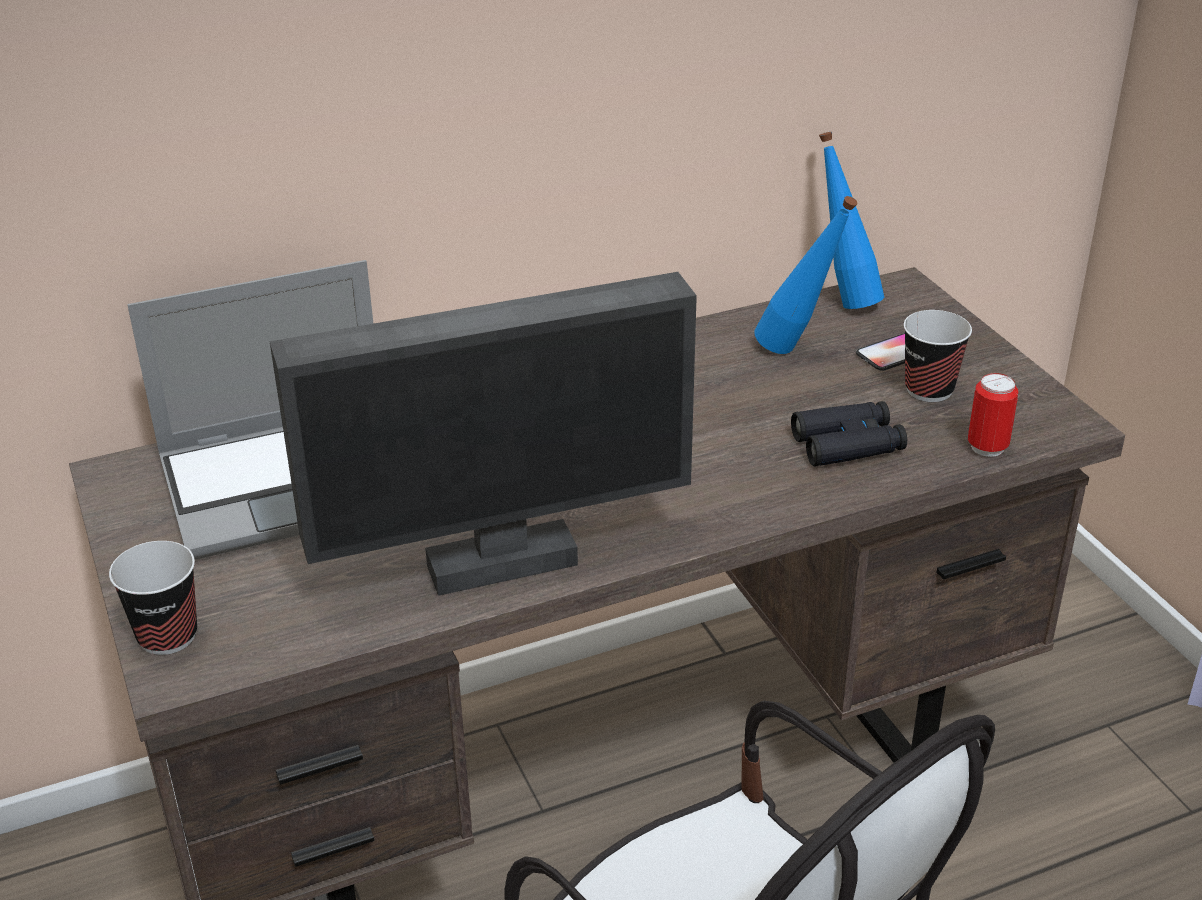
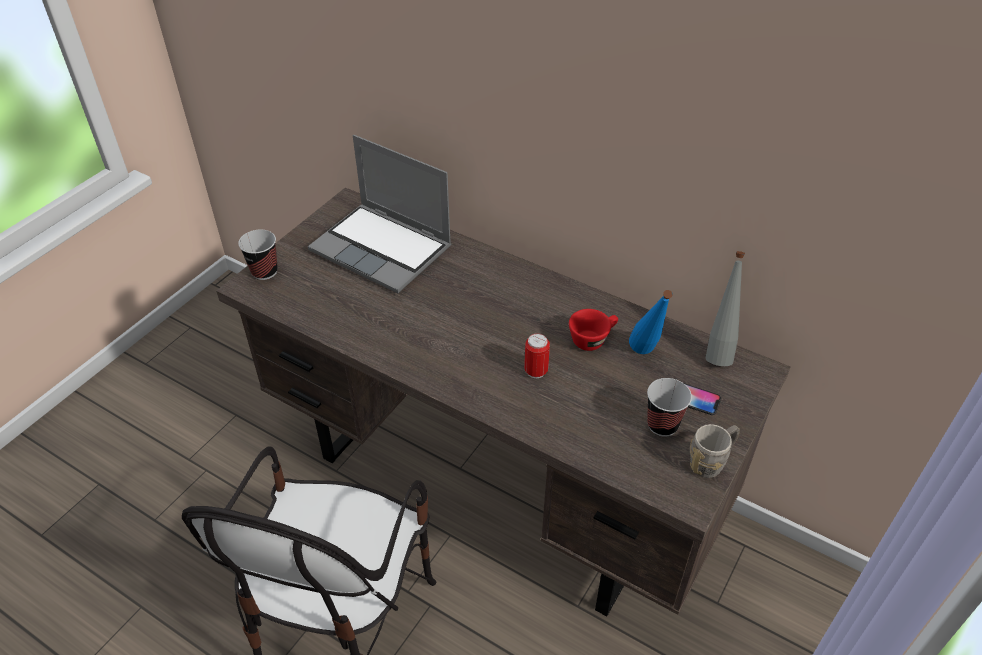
camera: 55 degrees right, 10 degrees up
monitor [270,272,697,596] -> none
black binoculars [791,401,907,466] -> none
blue bottle [819,132,884,309] -> grey bottle [706,251,745,366]
can [968,373,1018,457] -> can moved to [524,333,550,378]
none -> red cup [569,309,618,351]
none -> grey mug [690,424,740,478]

